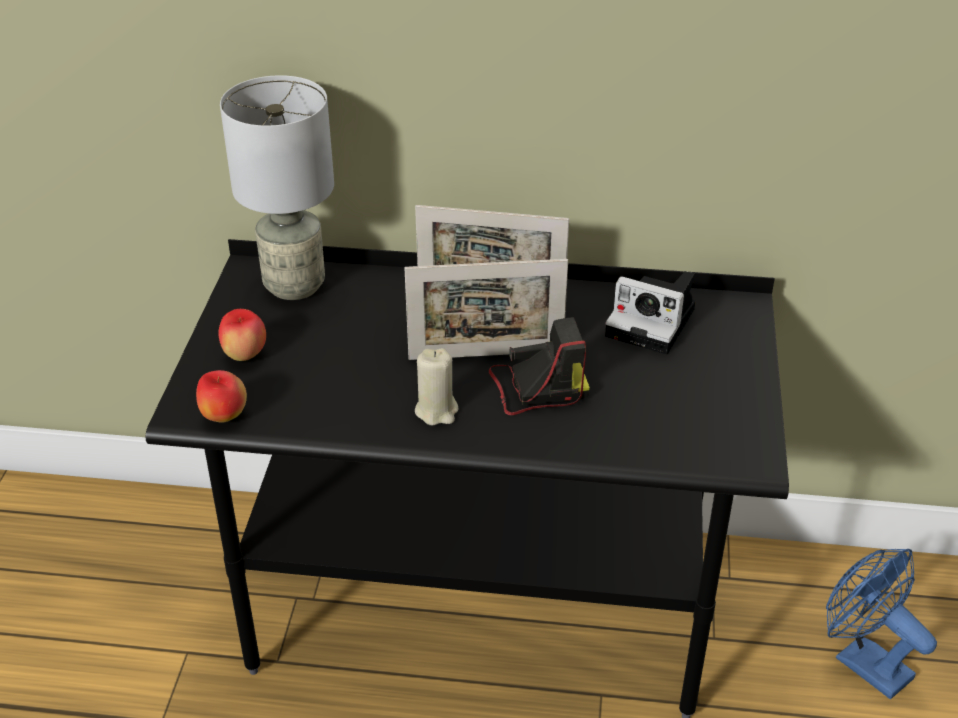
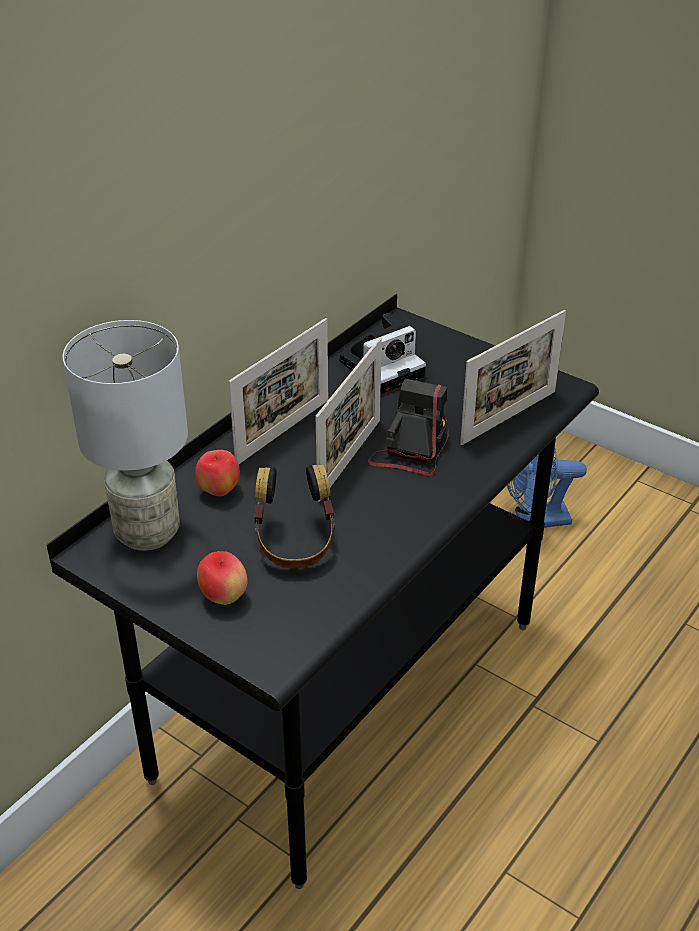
camera: 60 degrees left, 0 degrees up
apple [196,370,247,423] -> apple moved to [195,450,240,496]
beige candle [415,348,459,425] -> none
none -> headphones [255,464,335,569]
none -> picture frame [460,310,566,445]

